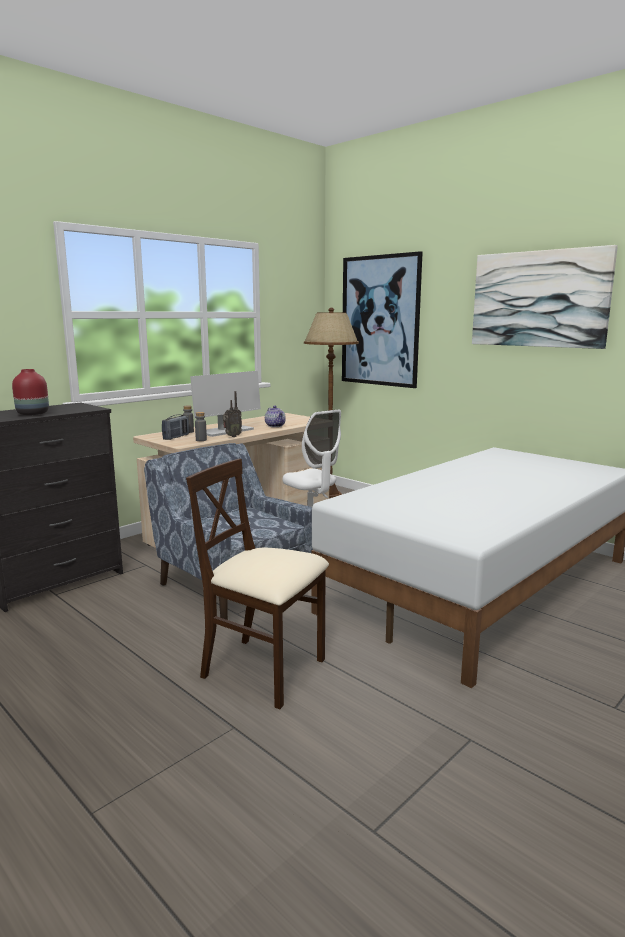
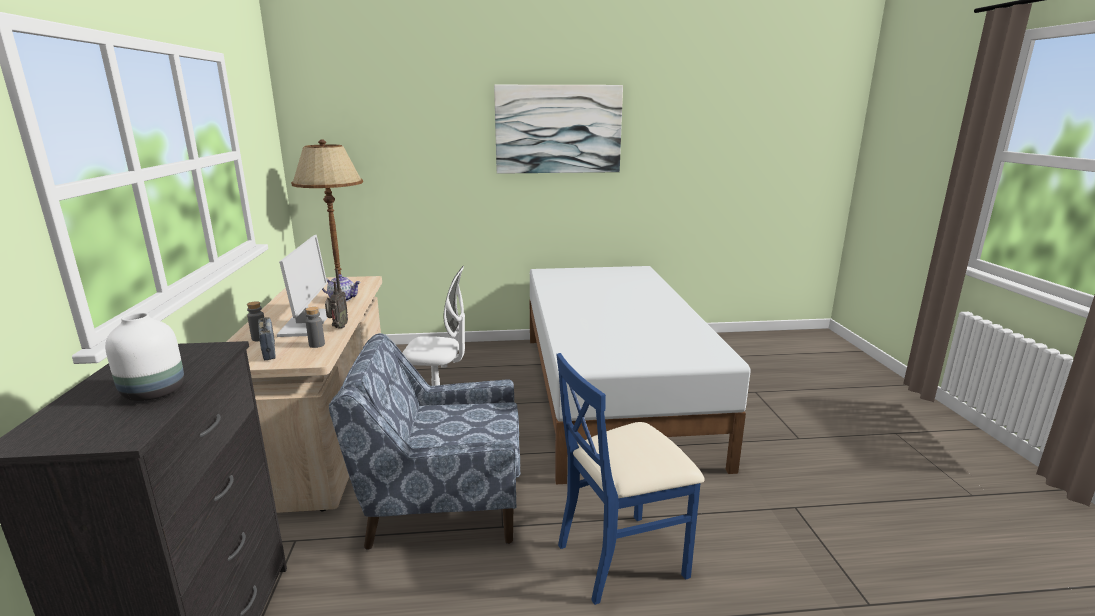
camera: 50 degrees left, 5 degrees up
red vase [12,369,49,415] -> white vase [105,313,184,401]
beige chair [186,459,329,709] -> blue chair [556,353,705,605]
picture [342,251,423,388] -> none

